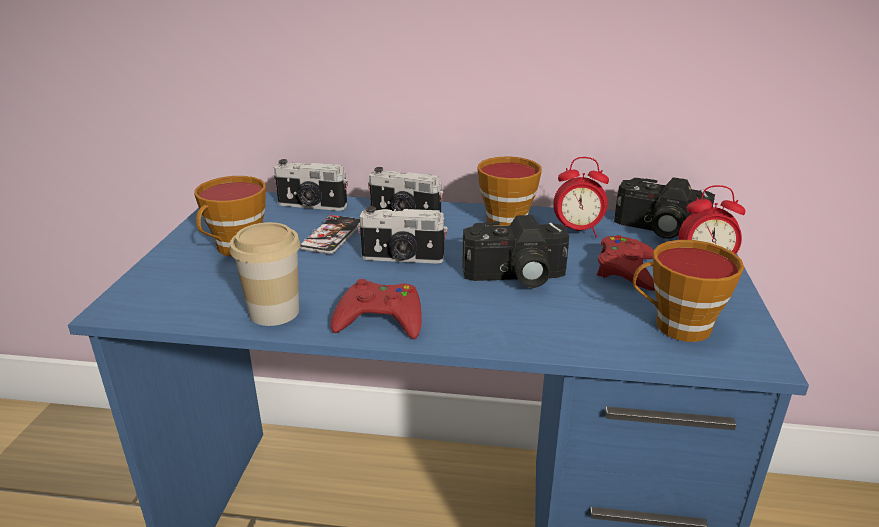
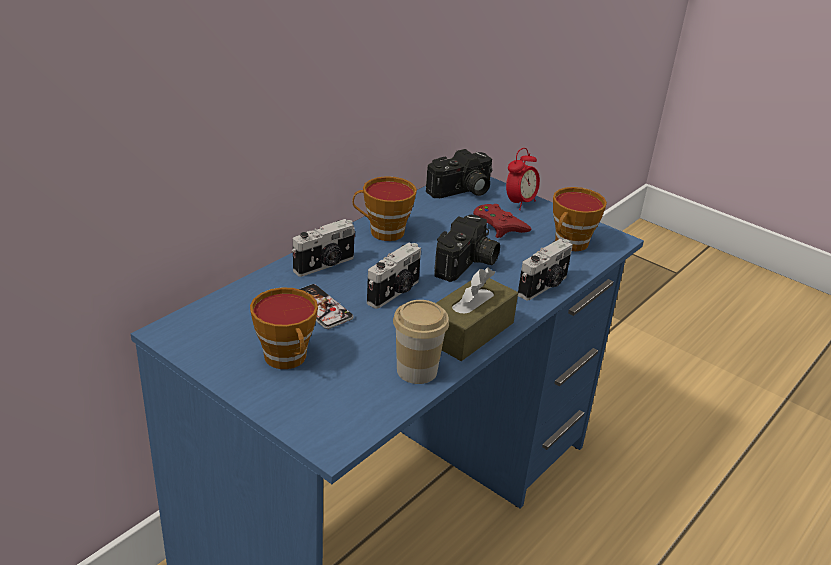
camera: 60 degrees left, 5 degrees up
camera [274,159,348,211] -> camera moved to [518,239,573,300]
red game controller [331,279,422,339] -> brown tissue box [436,267,518,361]
alarm clock [553,157,609,237] -> none

